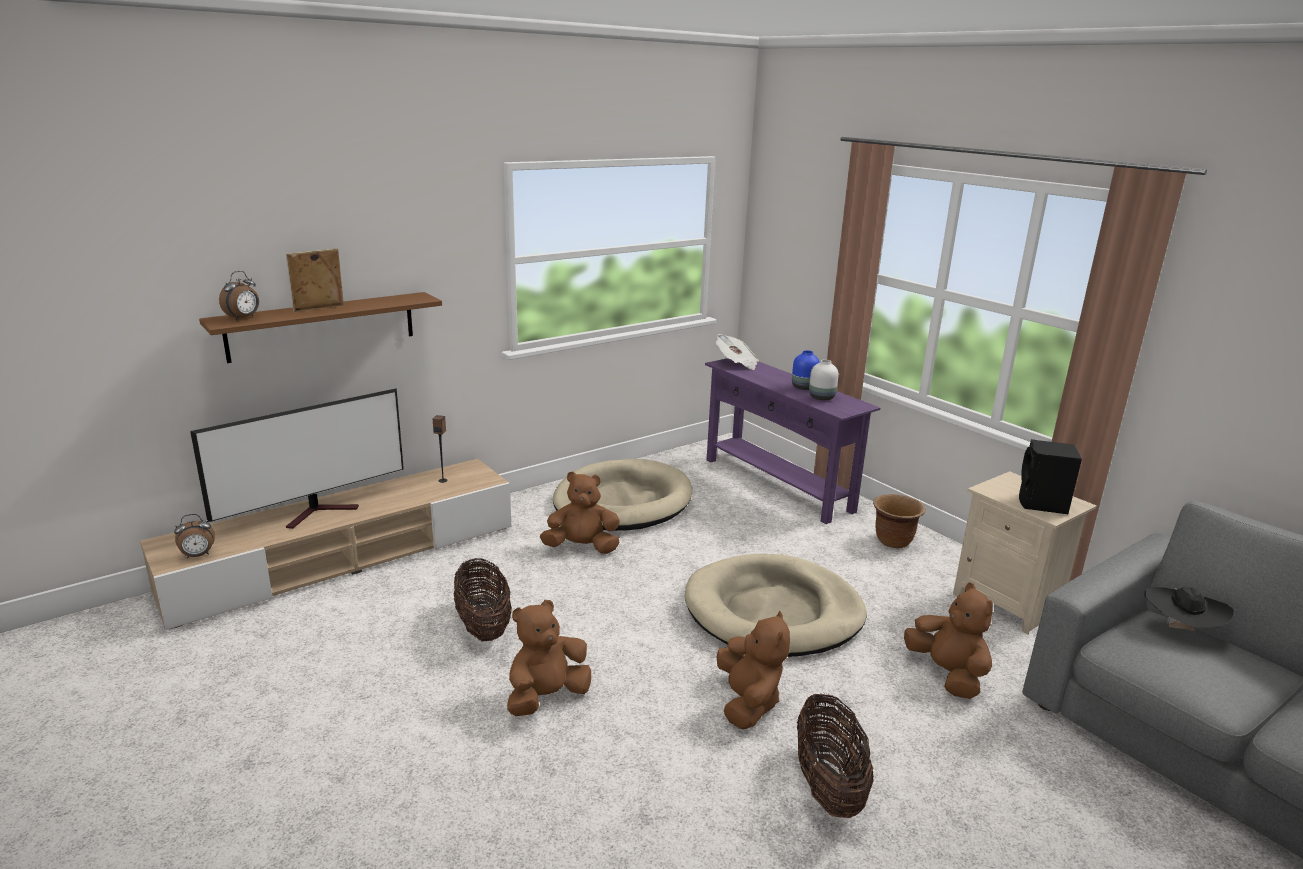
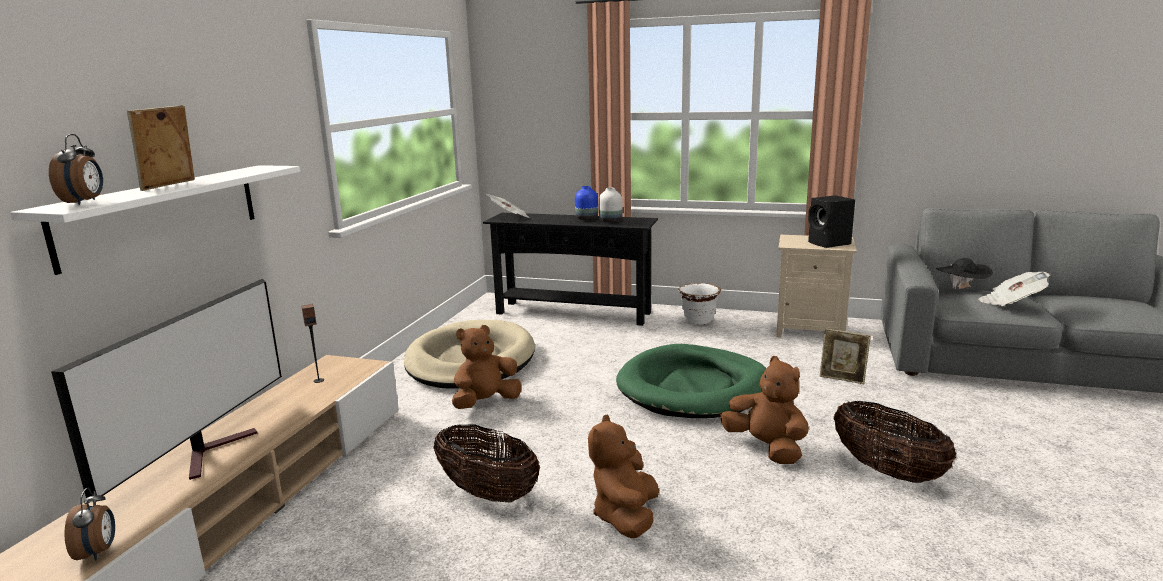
camera: 35 degrees left, 5 degrees down
alarm clock [174,514,215,558] -> alarm clock turned 45 degrees counterclockwise [64,488,115,561]
brown shelf [199,292,442,363] -> white shelf [10,165,300,275]
beige dog bed [685,554,867,657] -> green dog bed [616,344,766,418]
purple console table [705,358,880,524] -> black console table [483,213,658,326]
brown planter [873,494,926,548] -> white planter [678,283,721,325]
brown plush toy [904,583,993,699] -> picture frame [820,328,871,384]
none -> newspaper [978,272,1050,306]

